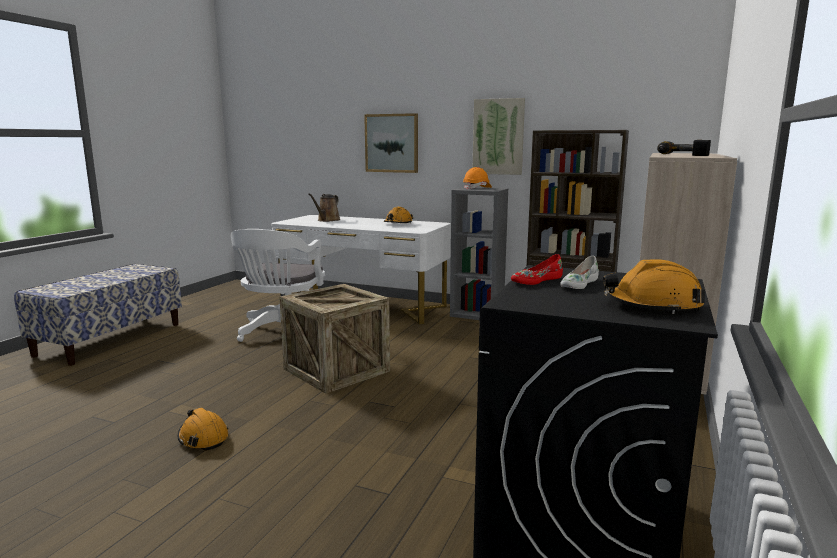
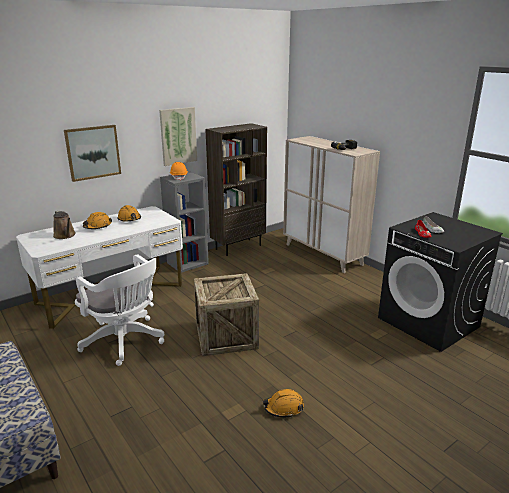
camera: 60 degrees left, 10 degrees up
orange hard hat [603,259,705,314] -> orange hard hat moved to [83,212,112,229]

